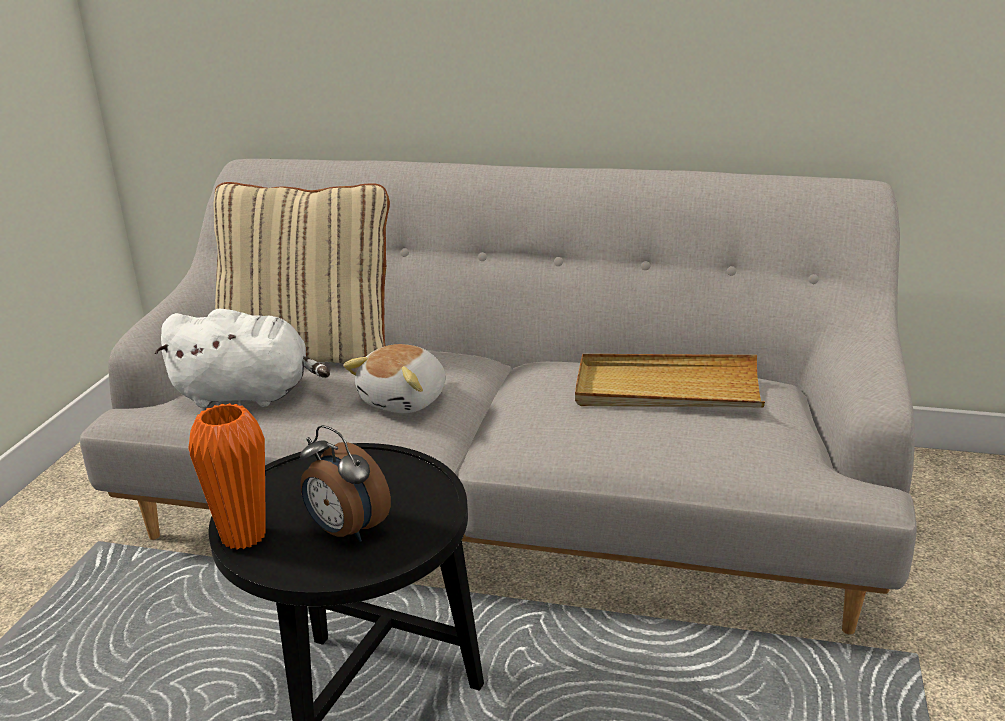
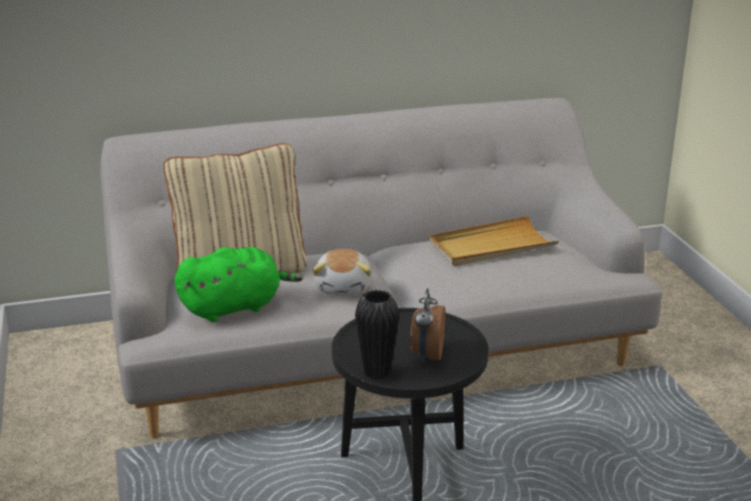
camera: 30 degrees left, 0 degrees up
white plush toy [155,309,330,408] -> green plush toy [175,247,303,322]
orange vase [188,403,266,550] -> black vase [355,290,399,379]
alarm clock [300,425,391,542] -> alarm clock turned 90 degrees clockwise [410,288,445,363]

